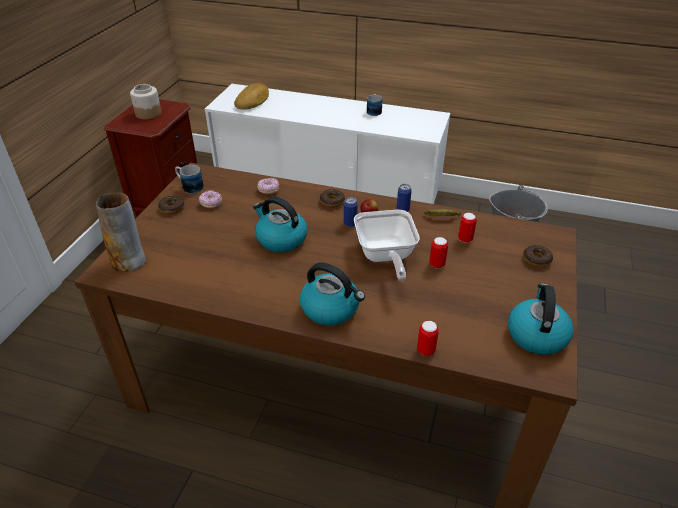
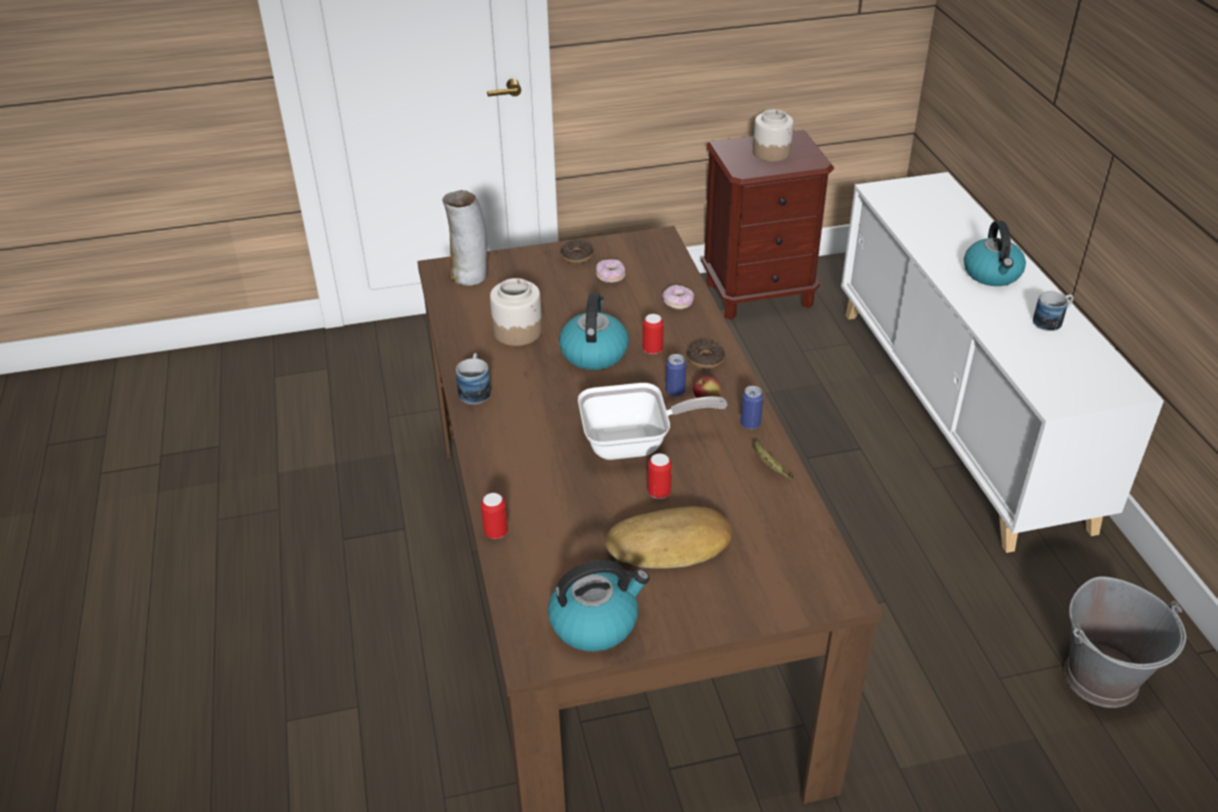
camera: 60 degrees right, 0 degrees up
mug [175,165,204,194] -> mug moved to [456,353,491,404]
bread [234,83,269,110] -> bread moved to [605,506,732,569]
kettle [300,262,365,326] -> kettle moved to [964,221,1026,286]
frying pan [354,210,420,281] -> frying pan turned 150 degrees counterclockwise [578,383,727,460]
can [458,213,477,243] -> can moved to [643,314,664,354]
donut [523,245,553,267] -> none
none -> jar [490,278,542,346]

